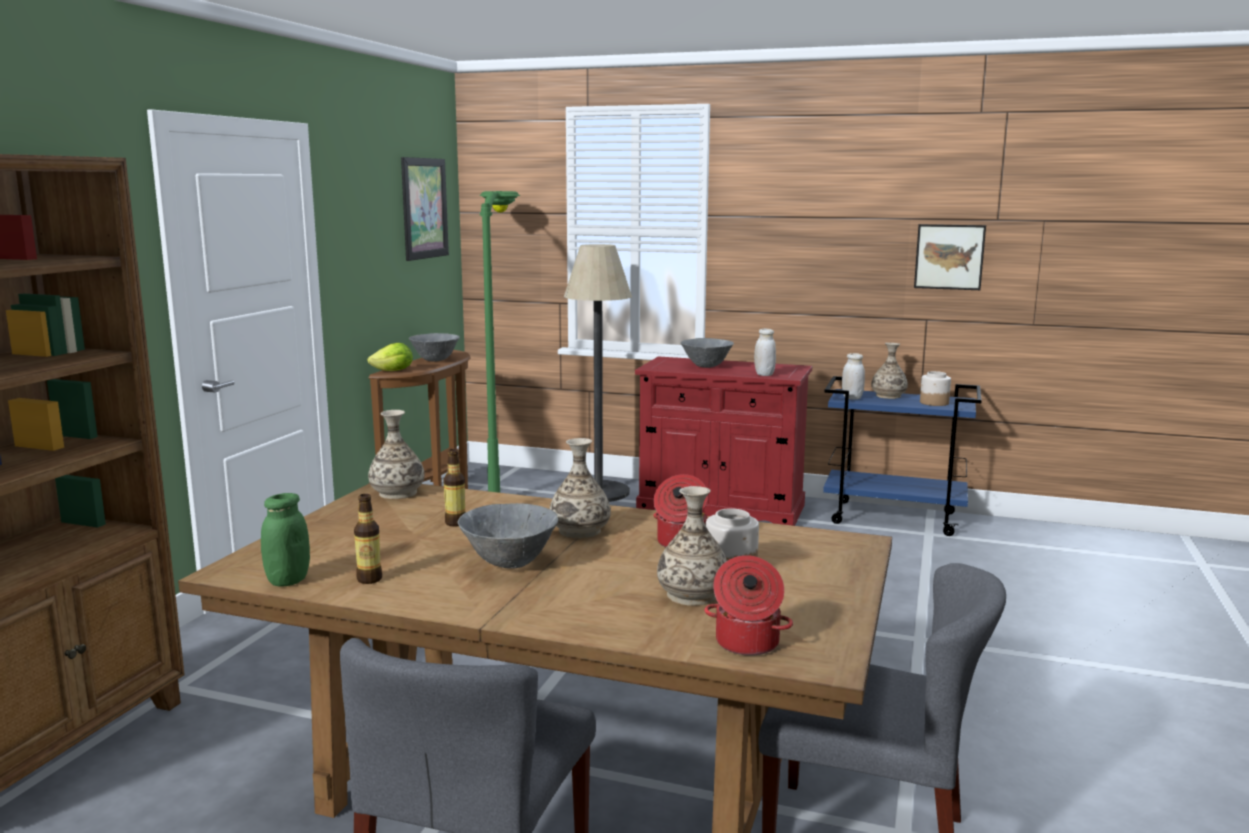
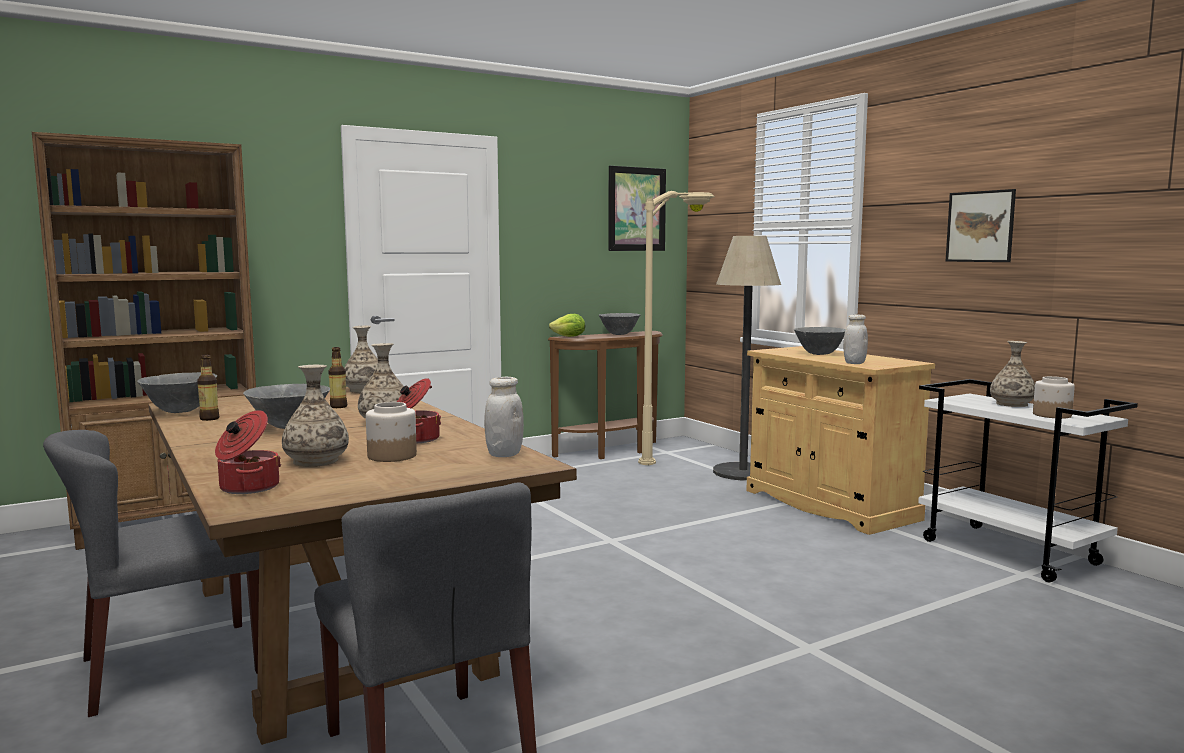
camera: 40 degrees right, 5 degrees down
green jar [261,493,310,587] -> grey bowl [137,372,217,413]
green floor lamp [480,191,520,493] -> beige floor lamp [638,191,715,465]
red cabinet [635,356,812,526] -> beige cabinet [746,346,935,535]
blue cart [823,376,982,536] -> white cart [918,379,1138,583]
white jar [842,353,865,400] -> white jar moved to [484,377,524,457]
picture [914,224,986,290] -> picture moved to [946,189,1016,262]

